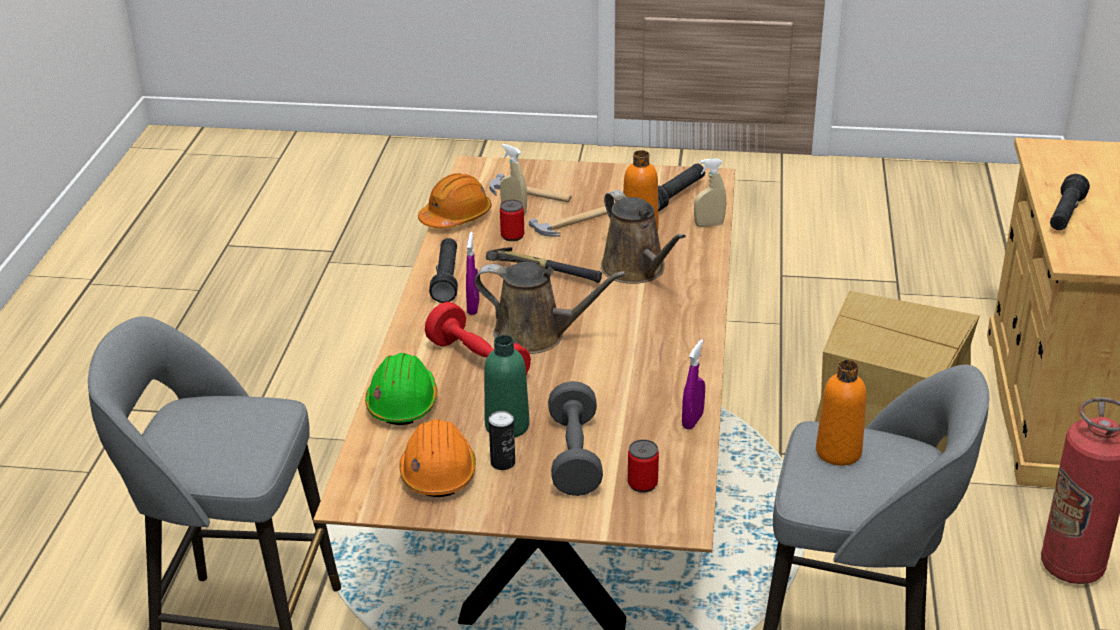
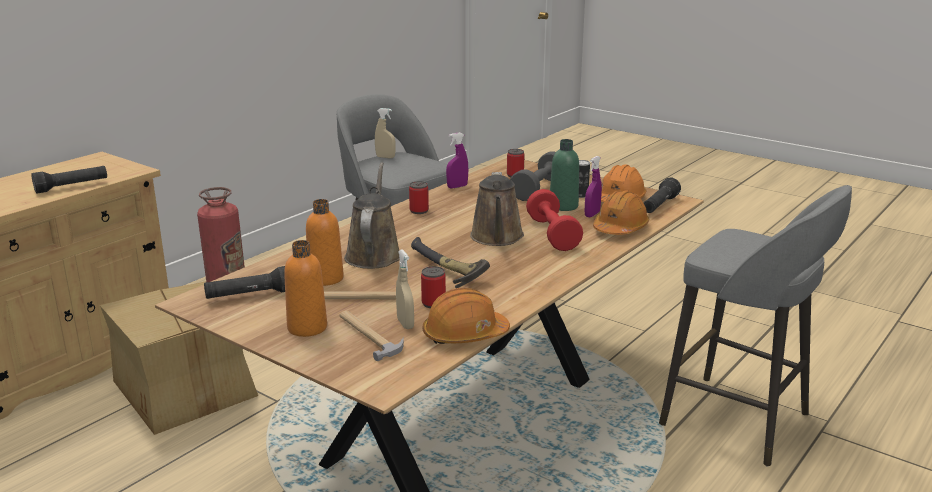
camera: 150 degrees left, 10 degrees down
green hard hat [365,353,438,425] -> orange hard hat [593,190,649,235]
black flashlight [429,238,458,303] -> black flashlight moved to [644,178,681,213]
purple spray bottle [466,232,479,315] -> purple spray bottle moved to [585,156,602,217]
brown watering can [474,262,626,354] -> brown watering can turned 135 degrees counterclockwise [470,172,524,246]
beige spray bottle [694,158,726,227] -> beige spray bottle moved to [375,108,396,158]
orange bottle [816,360,867,466] -> orange bottle moved to [284,240,327,337]
none -> can [409,181,429,214]

